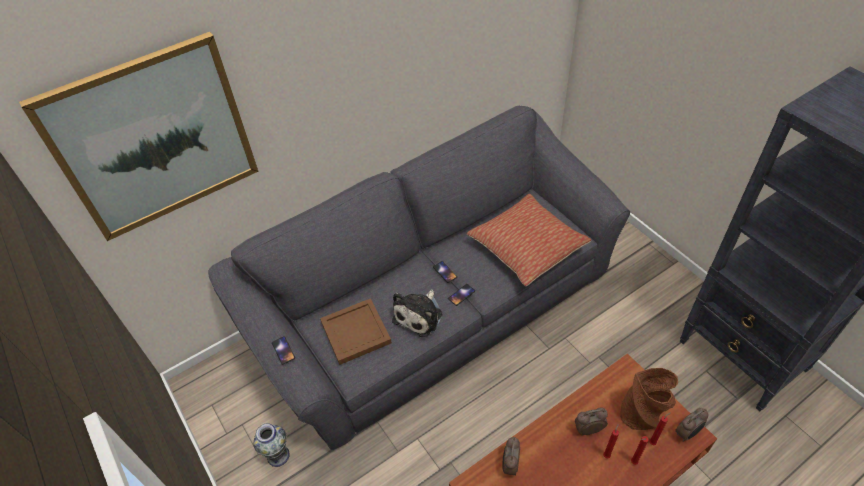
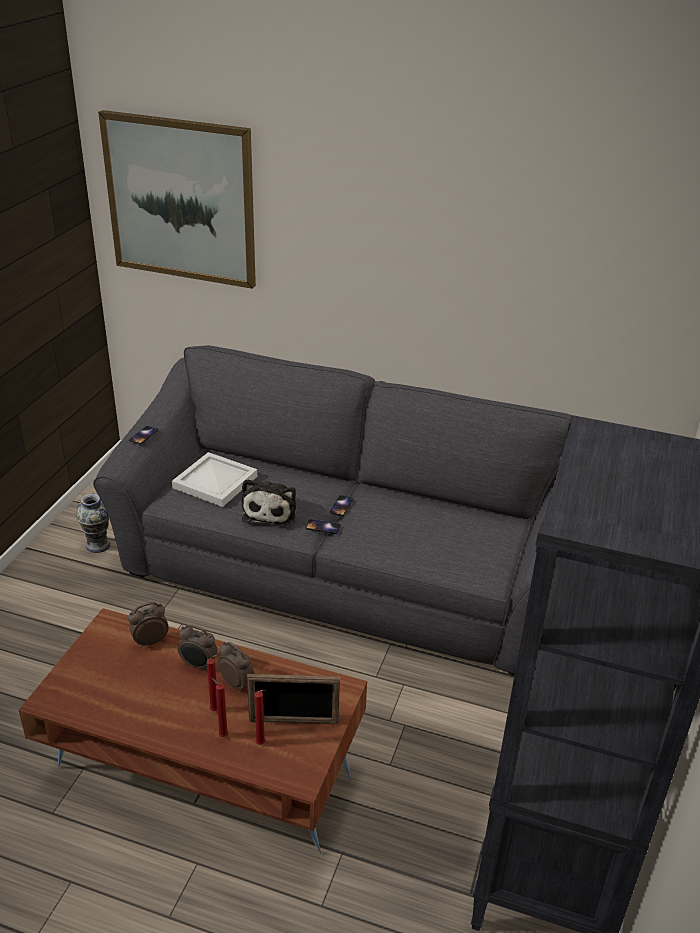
camera: 50 degrees right, 15 degrees down
brown tray [320,298,392,365] -> white tray [172,452,257,507]
plush toy [392,289,442,337] -> plush toy turned 75 degrees counterclockwise [242,479,296,527]
pillow [466,194,591,286] -> none
brown vase [620,368,678,430] -> picture frame [247,674,340,724]
alarm clock [675,408,709,442] -> alarm clock moved to [178,624,217,671]

